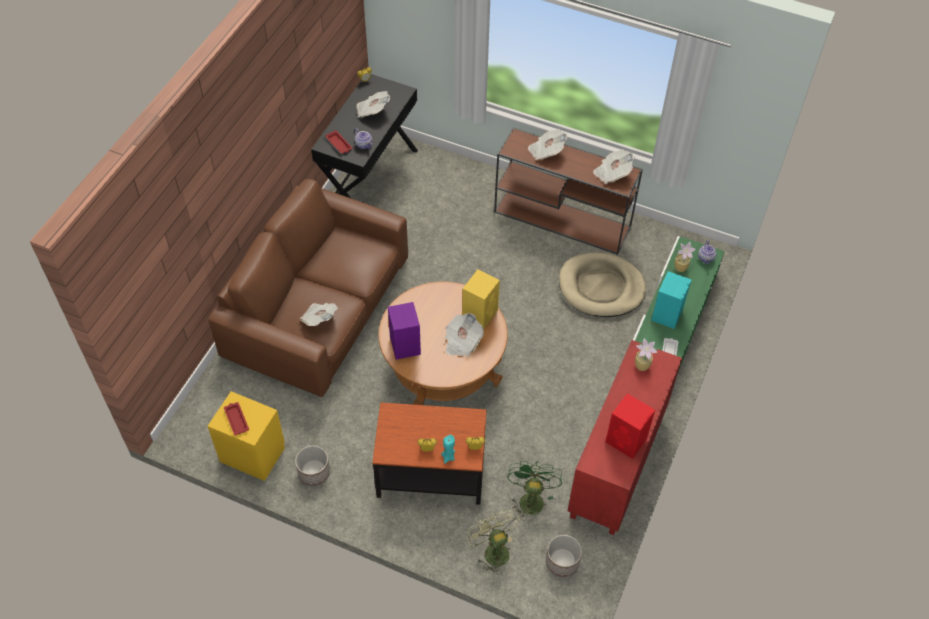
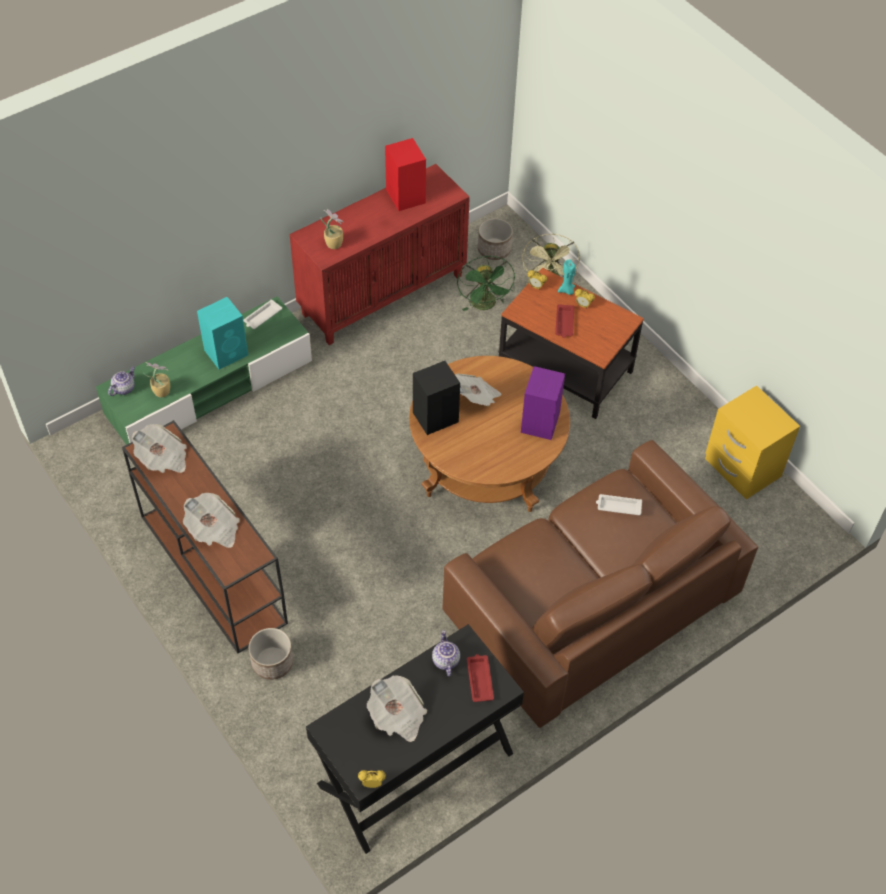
camera: 150 degrees left, 0 degrees up
red tray [224,402,249,436] -> red tray moved to [555,304,574,338]
planter [295,446,330,486] -> planter moved to [249,628,293,680]
newspaper [300,303,338,326] -> white tray [596,494,642,515]
yellow speaker [462,269,500,329] -> black speaker [413,361,460,435]
green fan [507,461,562,521] -> green fan turned 45 degrees counterclockwise [457,256,515,311]
beige dog bed [559,252,646,317] -> none

